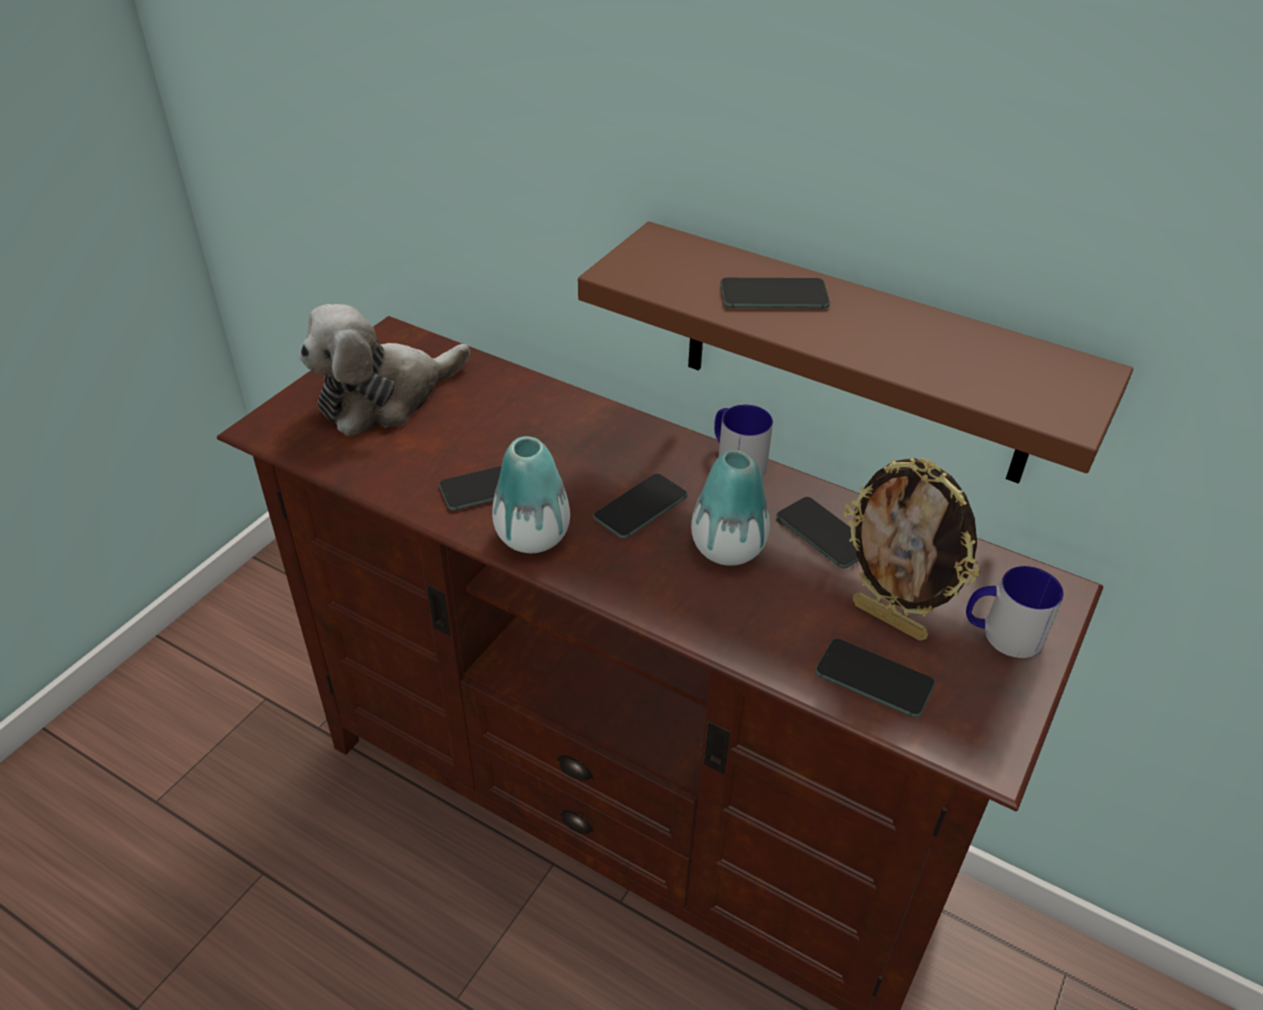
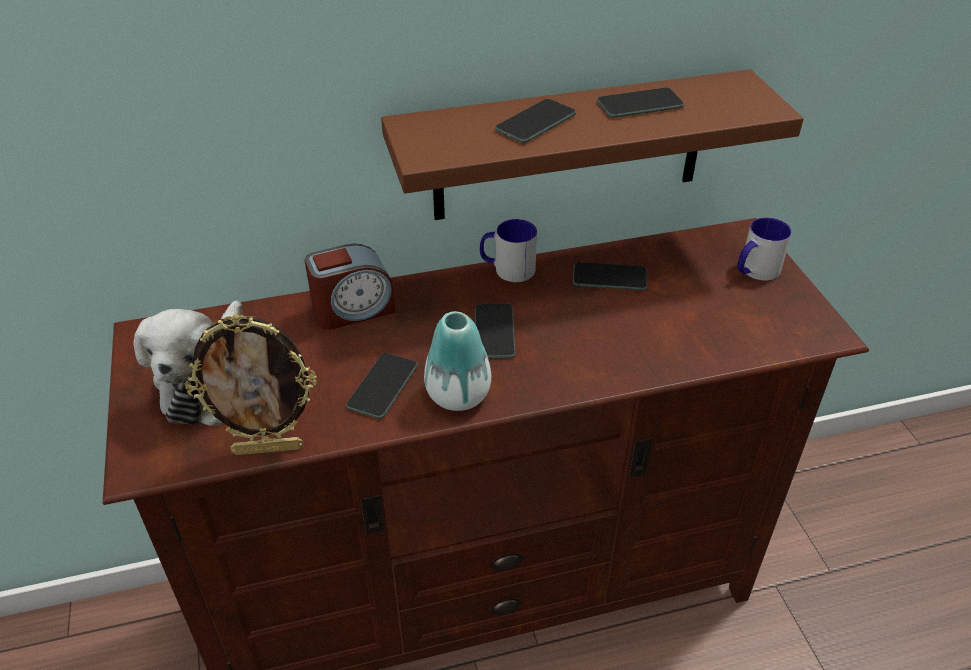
camera: 45 degrees left, 0 degrees up
vase [691,450,770,566] -> none
phone [815,639,935,717] -> phone moved to [597,88,684,118]
picture frame [844,458,979,641] -> picture frame moved to [185,314,317,455]
none -> alarm clock [305,244,396,330]

